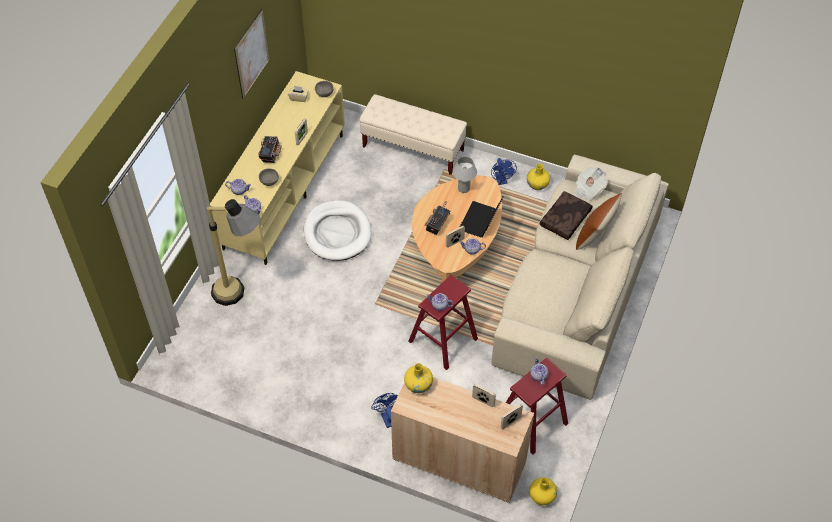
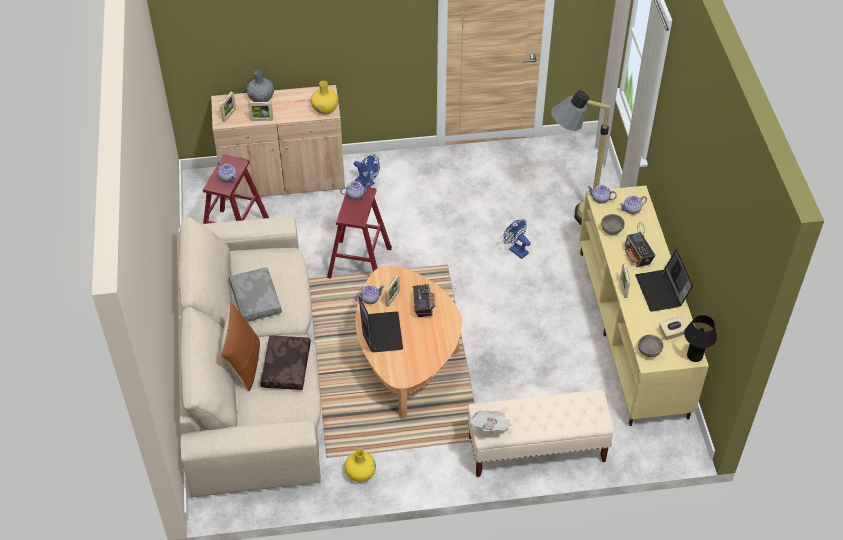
camera: 150 degrees right, 5 degrees down
picture [234,9,270,99] -> none
white dog bed [304,200,372,261] -> none
white table lamp [453,156,477,193] -> none
blue fan [491,158,517,185] -> blue fan moved to [504,220,531,259]
yellow vase [529,477,557,505] -> none
newspaper [573,167,607,201] -> newspaper moved to [470,410,511,431]
none -> grey pillow [229,267,282,322]
none -> grey vase [246,70,274,102]
none -> laptop [635,249,693,312]
none -> black table lamp [684,315,717,362]

